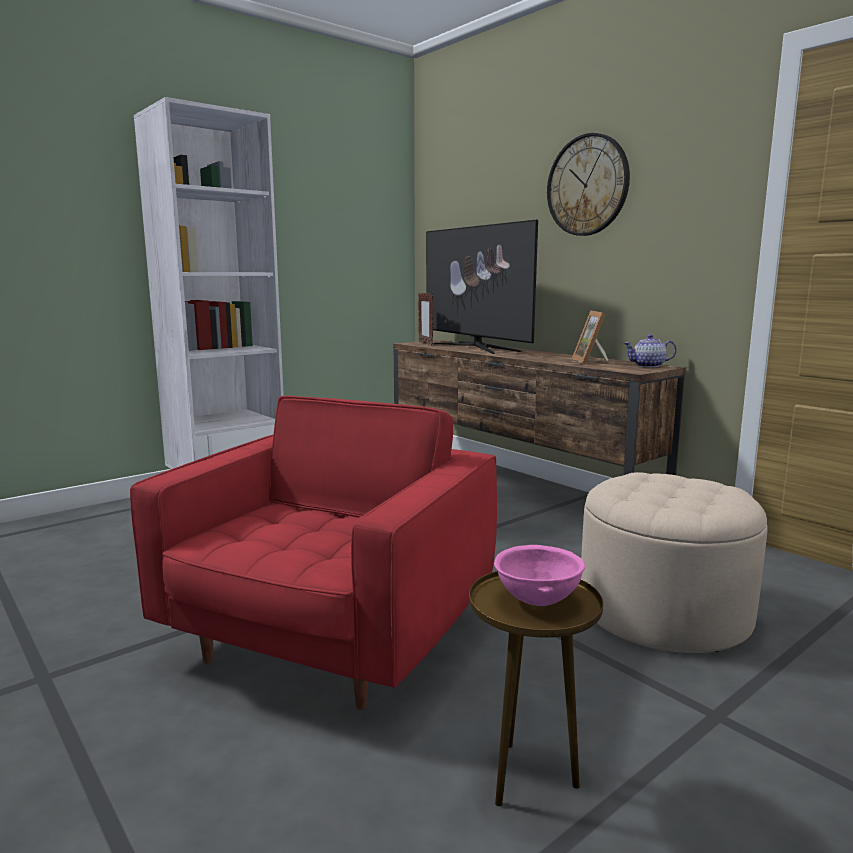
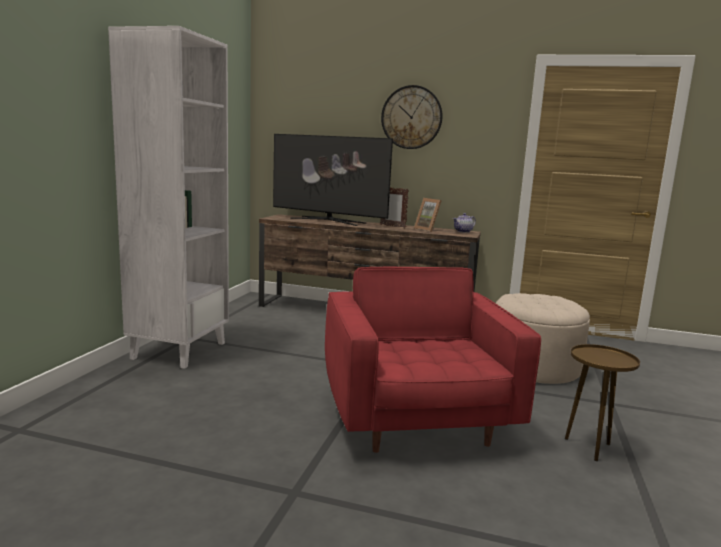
camera: 35 degrees left, 0 degrees up
picture frame [418,293,433,345] -> picture frame moved to [380,188,409,228]
pink bowl [494,545,585,606] -> none

